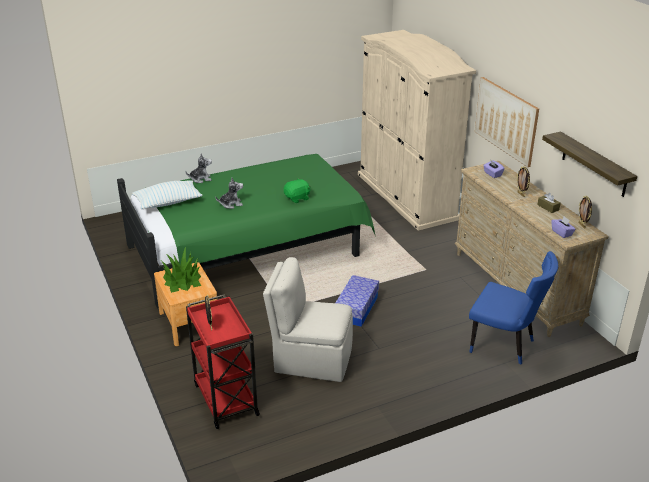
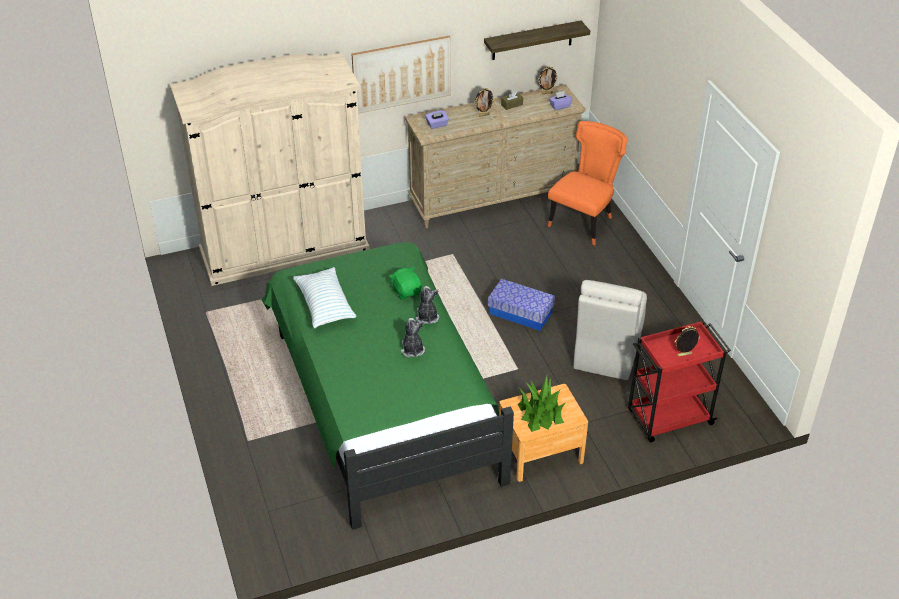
camera: 85 degrees left, 10 degrees up
pillow [132,180,202,209] -> pillow moved to [293,267,357,328]
plush toy [185,153,212,183] -> plush toy moved to [416,286,439,324]
blue chair [469,251,558,365] -> orange chair [548,121,627,245]

